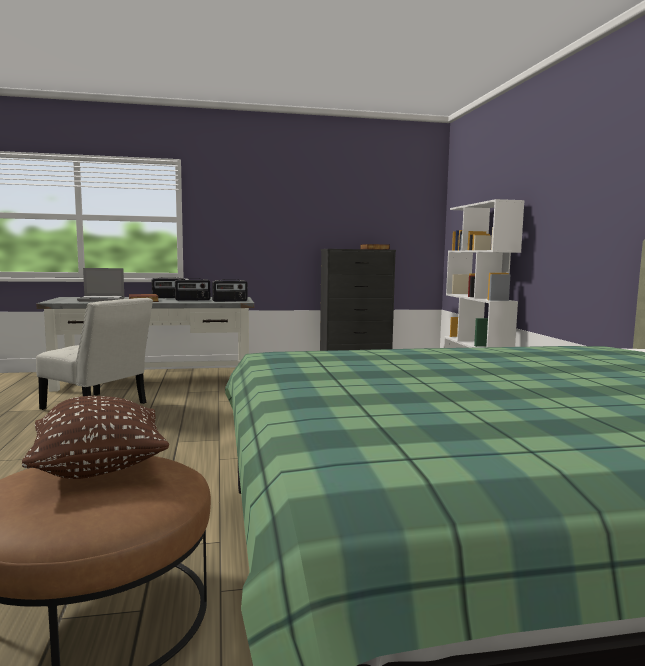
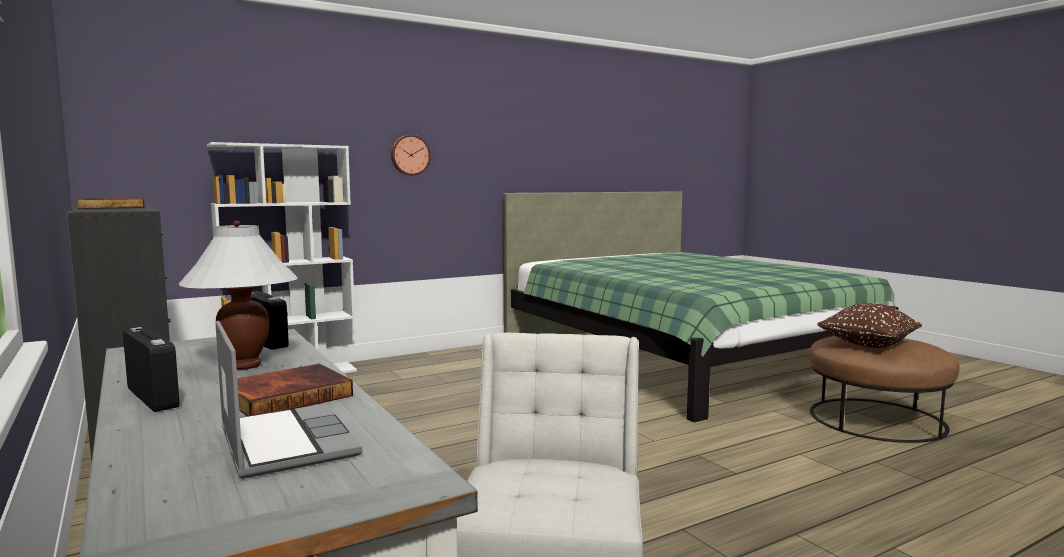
camera: 110 degrees left, 0 degrees up
radio [175,278,210,301] -> white table lamp [179,221,298,370]
none -> wall clock [391,135,431,175]

